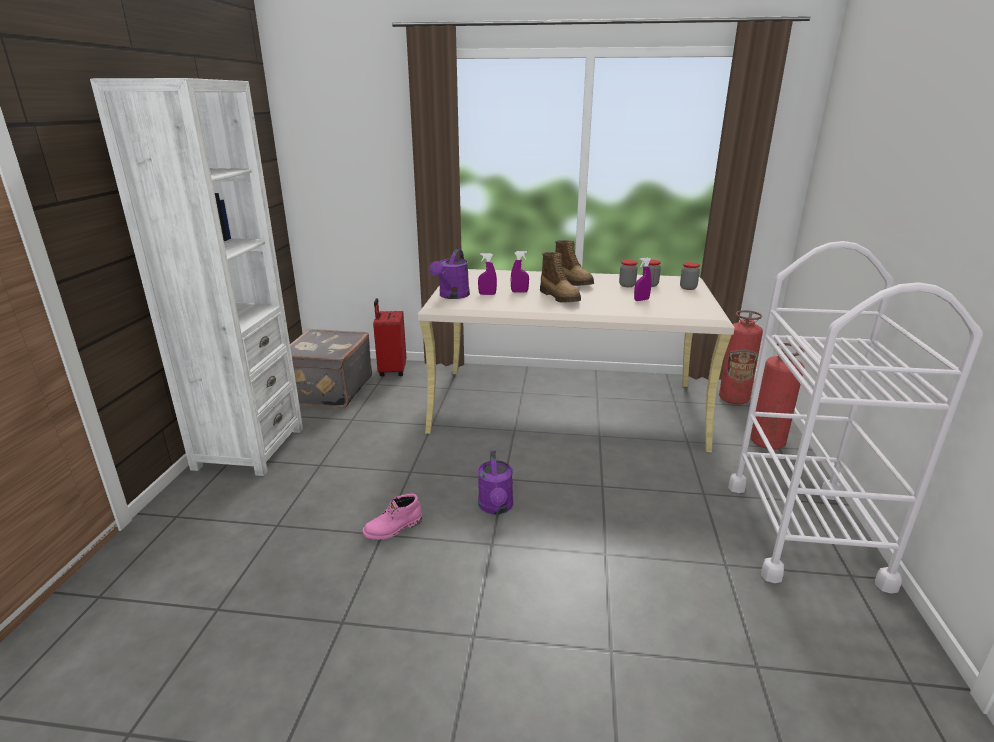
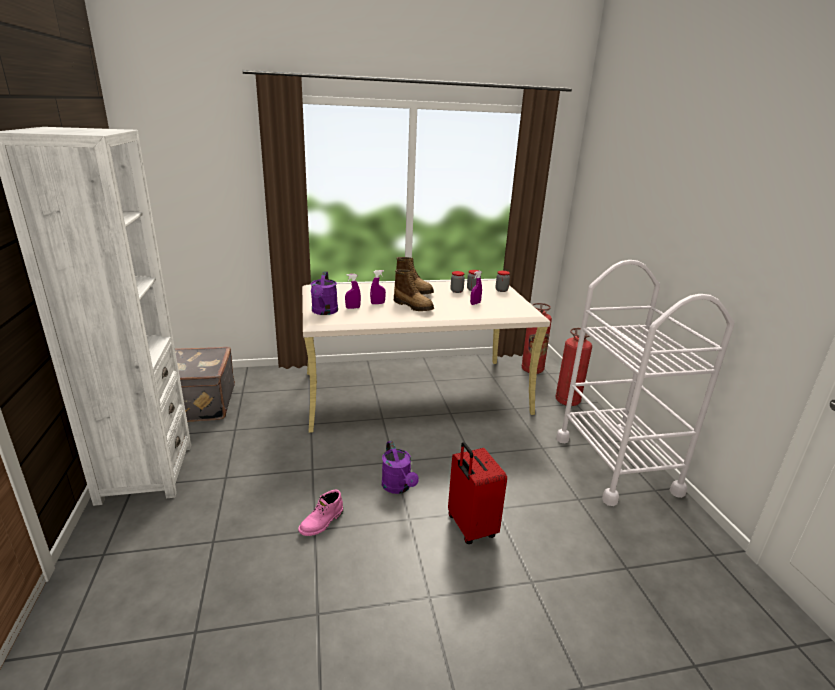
camera: 20 degrees left, 0 degrees up
red suitcase [373,298,406,377] -> red suitcase moved to [448,442,507,544]

